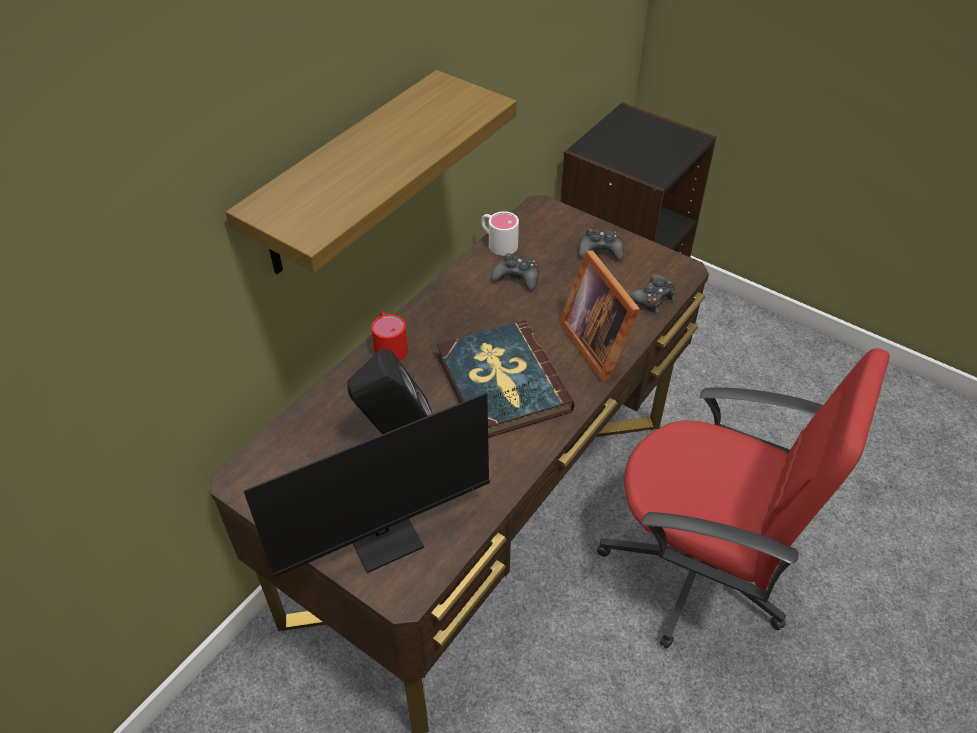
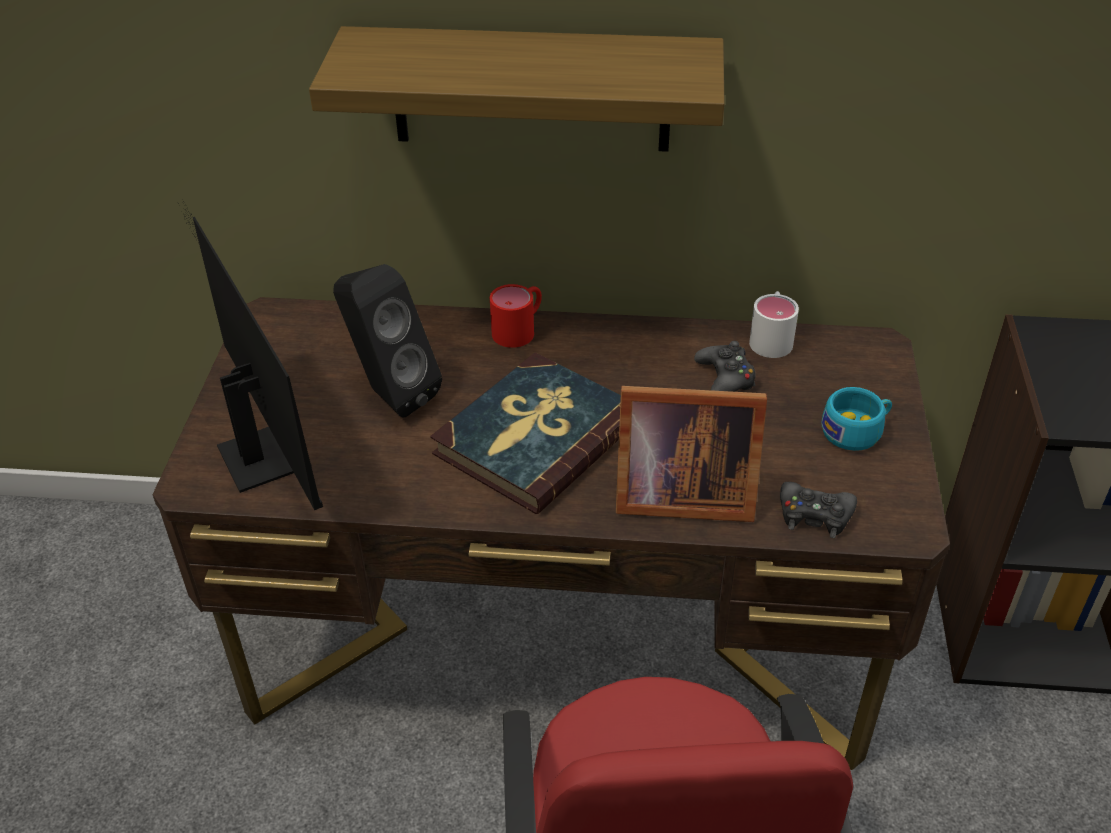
camera: 60 degrees right, 5 degrees down
monitor [243,382,557,578] -> monitor turned 150 degrees counterclockwise [179,201,323,510]
picture frame [559,250,640,382] -> picture frame turned 120 degrees counterclockwise [616,386,767,522]
black game controller [578,228,624,260] -> turquoise cup [821,387,892,451]

